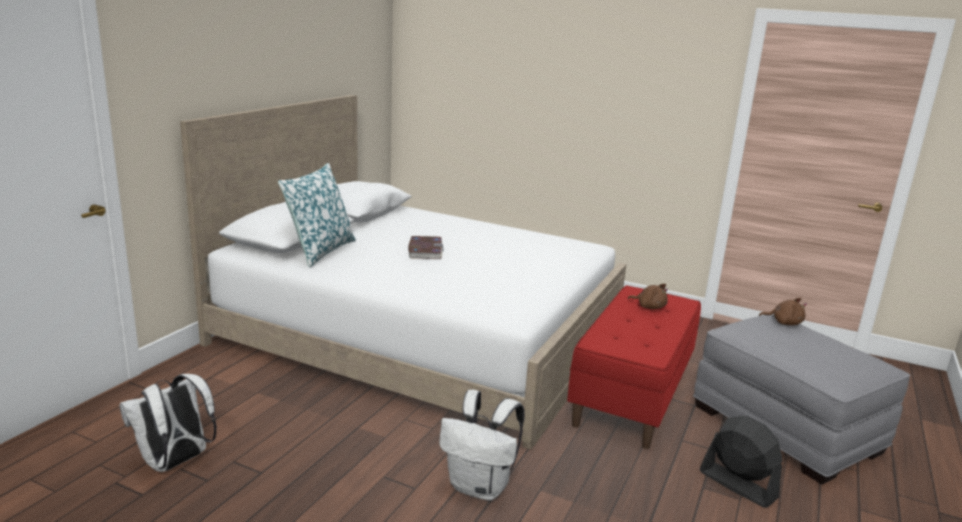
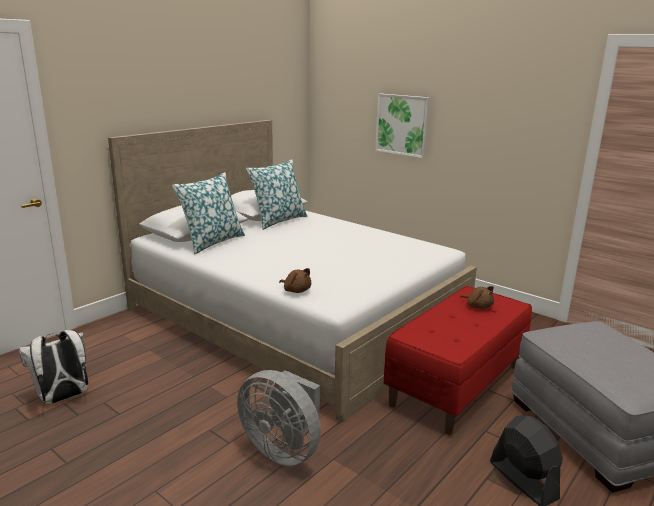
camera: 15 degrees right, 0 degrees up
book [408,236,443,259] -> none
white backpack [439,390,525,501] -> grey fan [237,370,321,466]
brown plush toy [759,298,807,325] -> brown plush toy moved to [279,268,311,293]
none -> pillow [246,159,307,230]
none -> picture [375,93,430,158]

